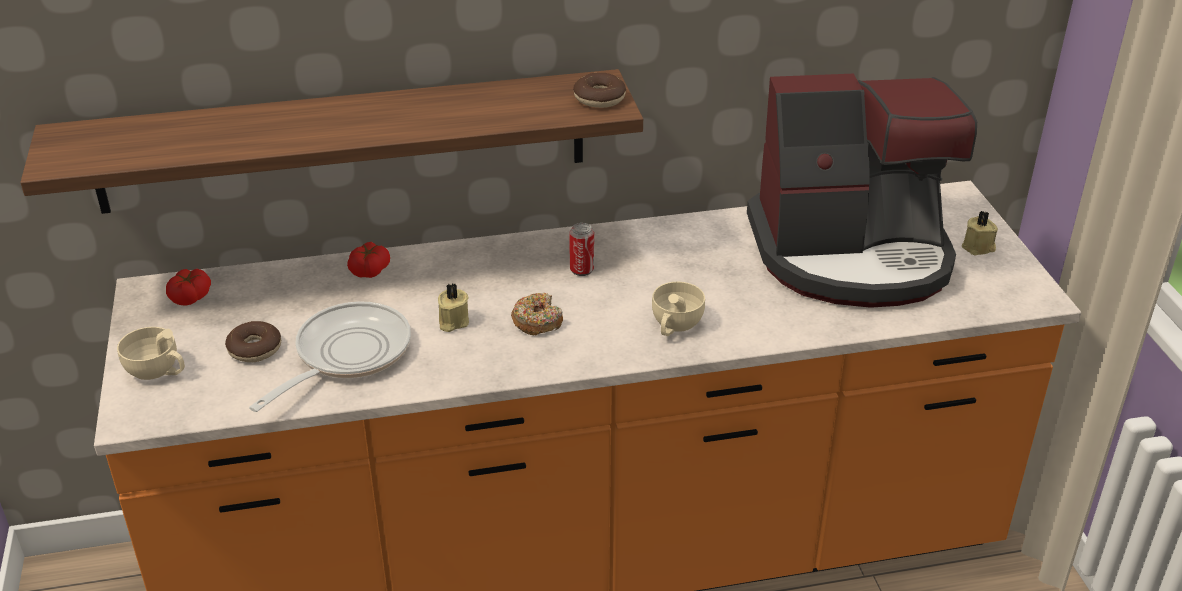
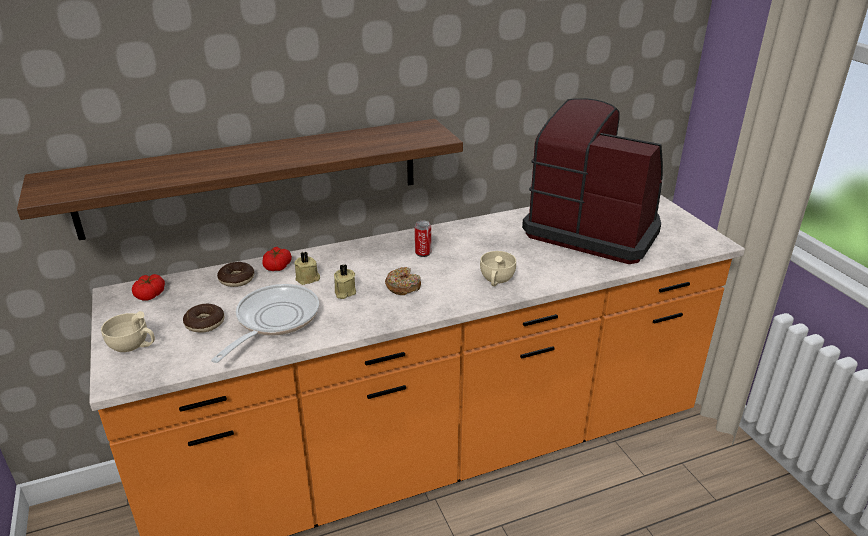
camera: 10 degrees left, 5 degrees down
donut [573,73,626,108] -> donut moved to [217,262,254,287]
coffee machine [747,74,977,308] -> coffee machine turned 135 degrees counterclockwise [522,98,663,264]
beige candle [962,211,998,256] -> beige candle moved to [294,252,320,285]

